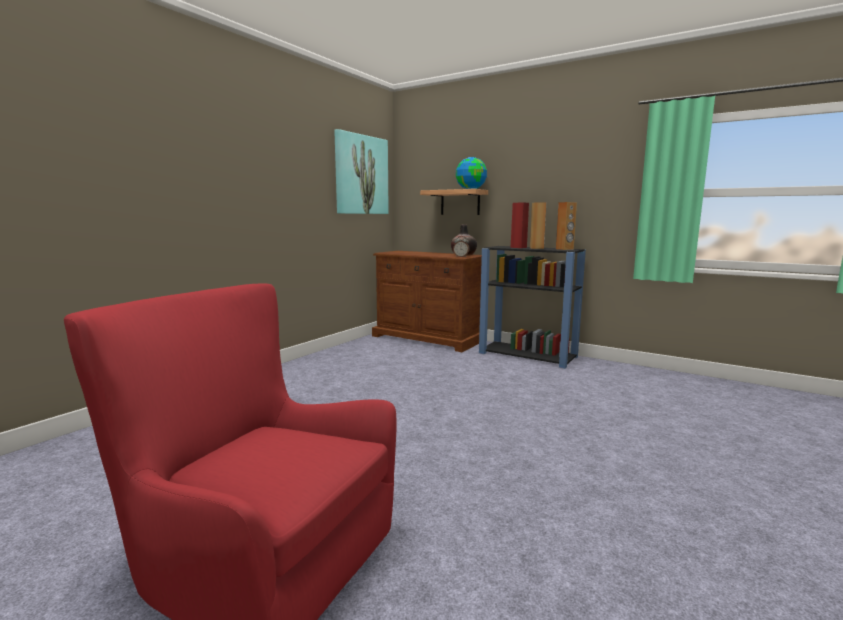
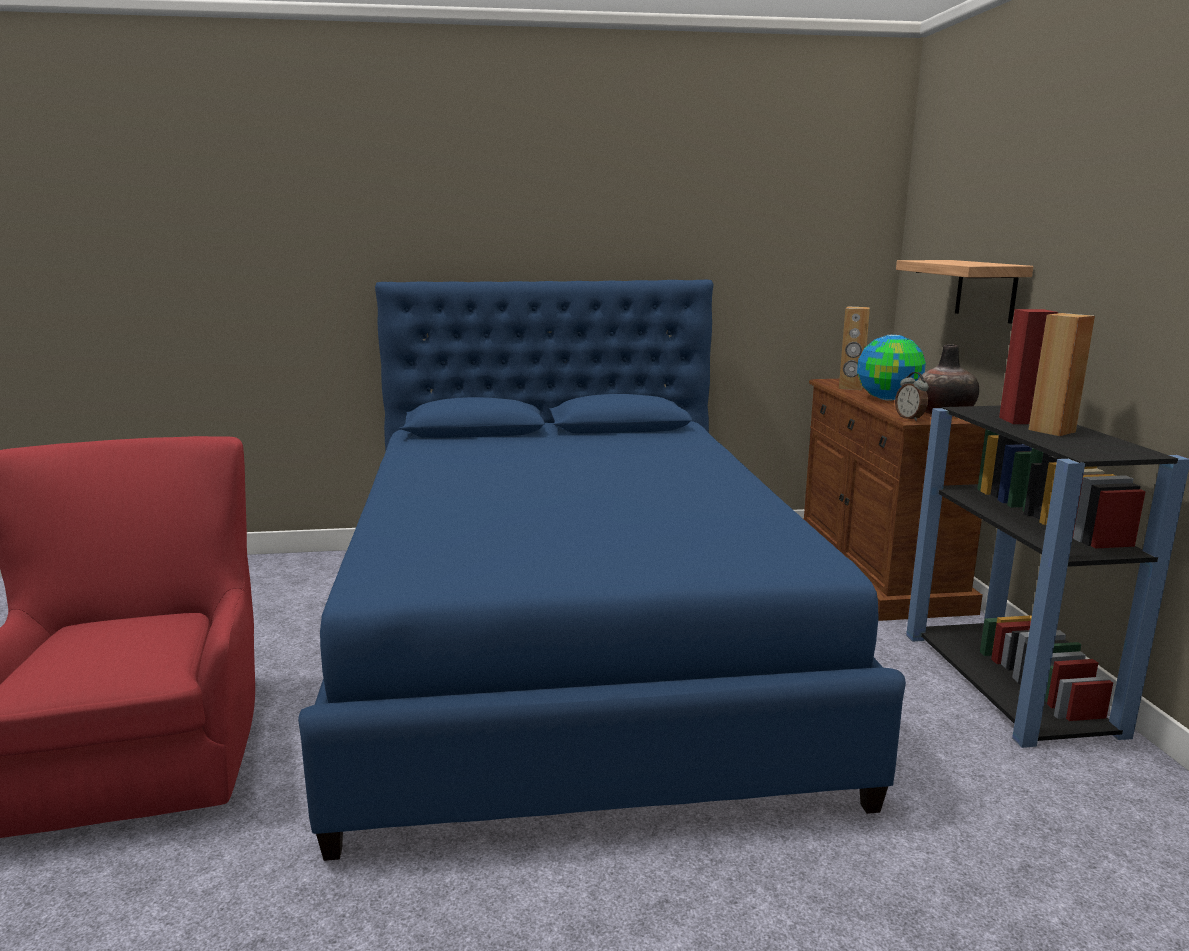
camera: 50 degrees right, 5 degrees up
picture [334,129,389,214] -> none
globe [456,157,487,189] -> globe moved to [857,335,926,400]
brown speaker [556,202,577,250] -> brown speaker moved to [839,307,870,390]
none -> blue bed [298,280,906,861]

